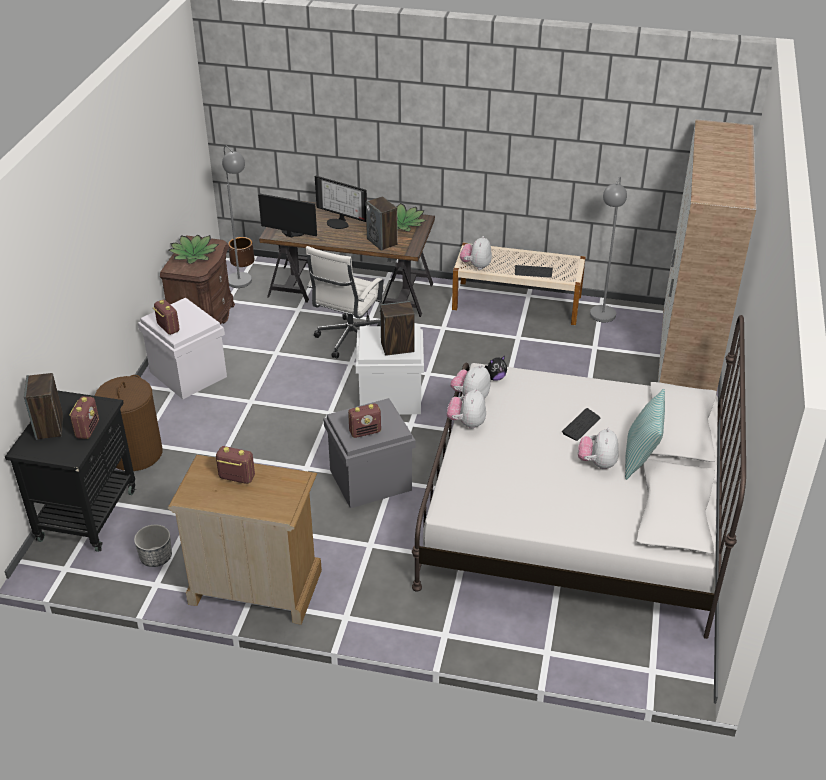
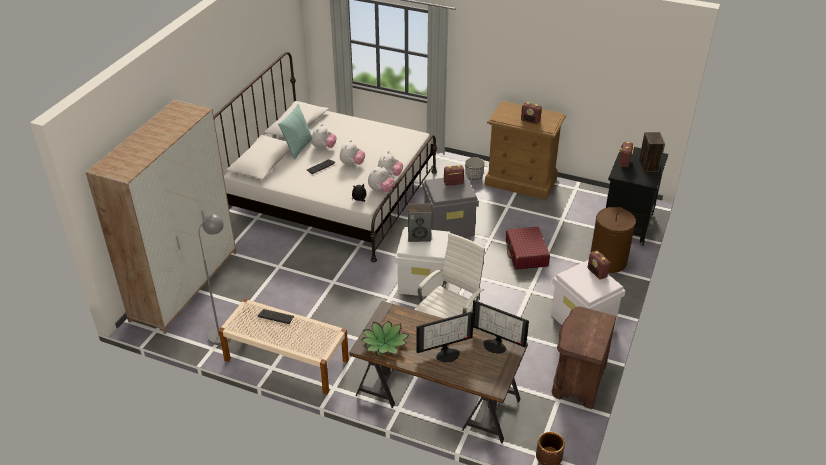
camera: 170 degrees left, 0 degrees up
planter [134,524,172,567] -> planter moved to [465,157,485,180]
potted plant [168,235,219,264] -> none
grey floor lamp [222,146,252,288] -> none
monitor [315,176,367,229] -> monitor turned 120 degrees clockwise [416,311,474,362]
speaker [366,197,398,251] -> none
plush toy [460,236,492,270] -> plush toy moved to [340,140,365,166]
none -> red suitcase [506,227,550,270]

